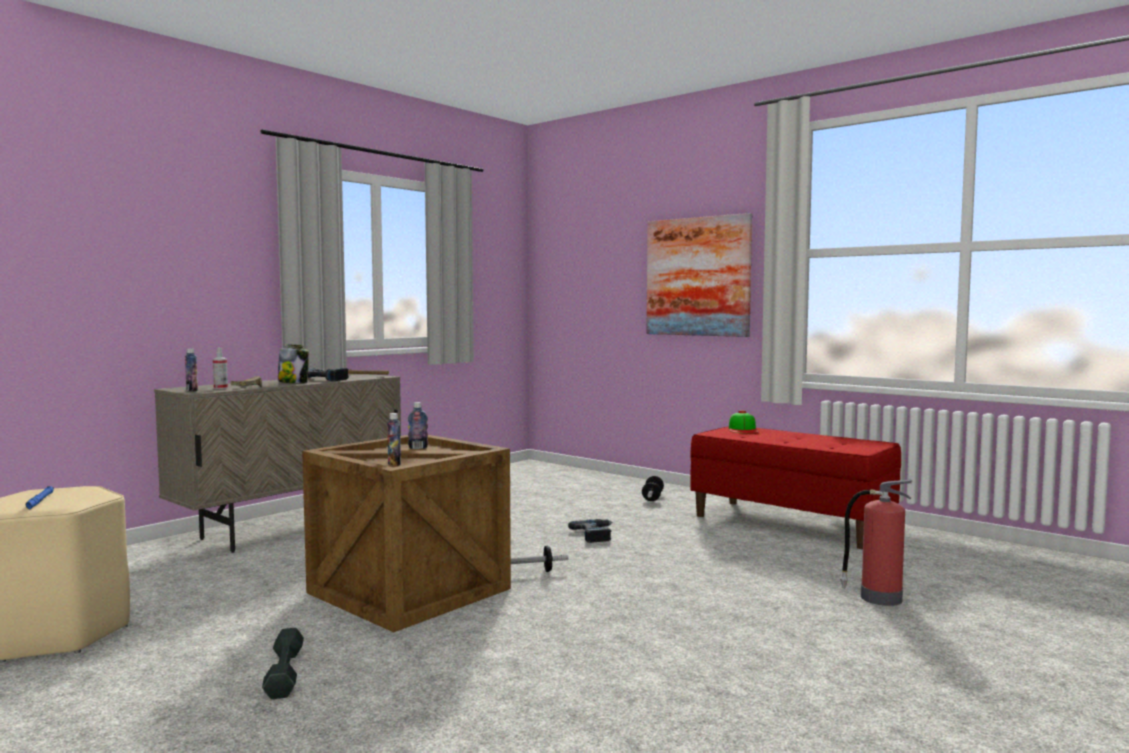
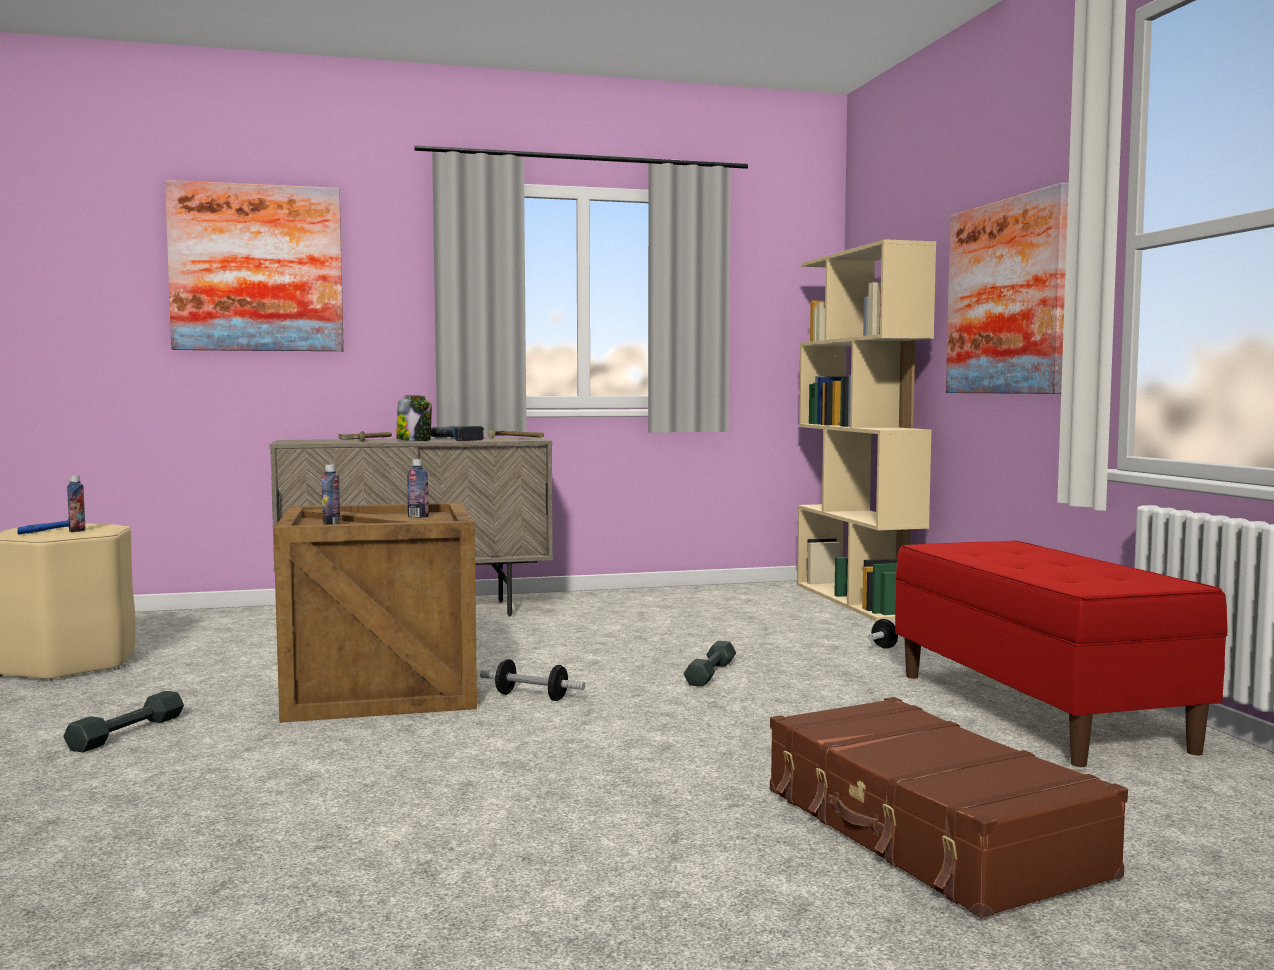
camera: 35 degrees right, 0 degrees up
bottle [185,349,198,391] -> bottle moved to [67,475,86,532]
spray bottle [213,348,228,389] -> none
power drill [568,519,613,543] -> grey dumbbell [684,641,736,686]
cap [729,410,758,433] -> none
fire extinguisher [840,480,912,606] -> brown suitcase [770,697,1128,918]
none -> picture [165,180,344,351]
none -> beige bookcase [797,239,936,621]

